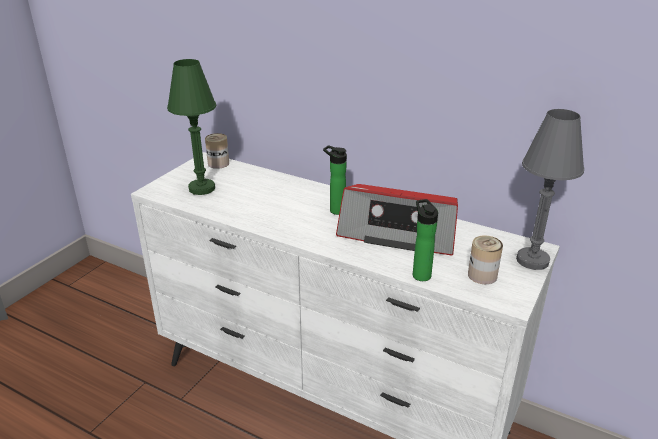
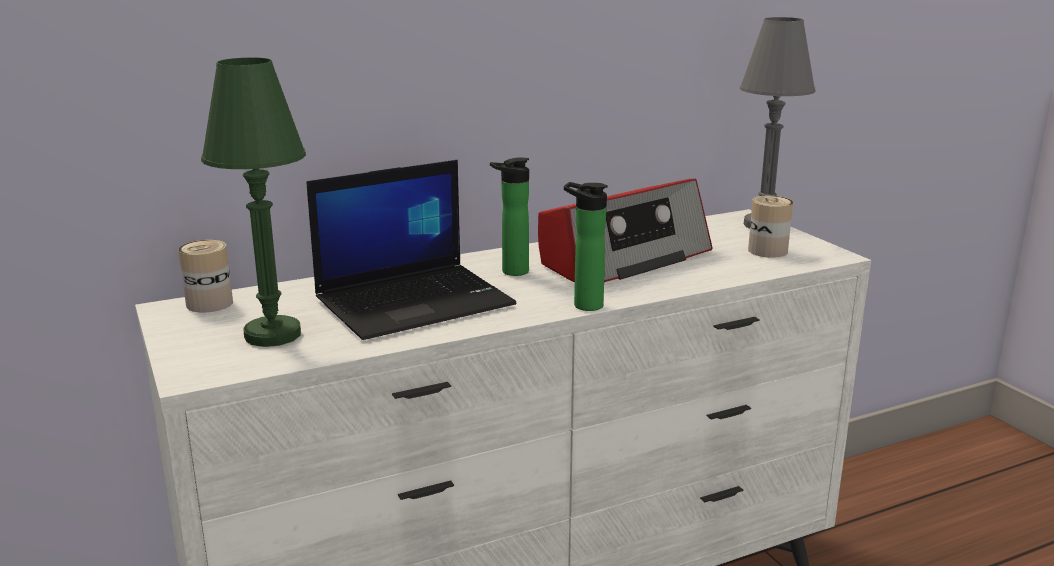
camera: 55 degrees left, 10 degrees down
bottle [413,199,438,281] -> bottle moved to [564,182,608,311]
none -> laptop [307,160,517,340]

